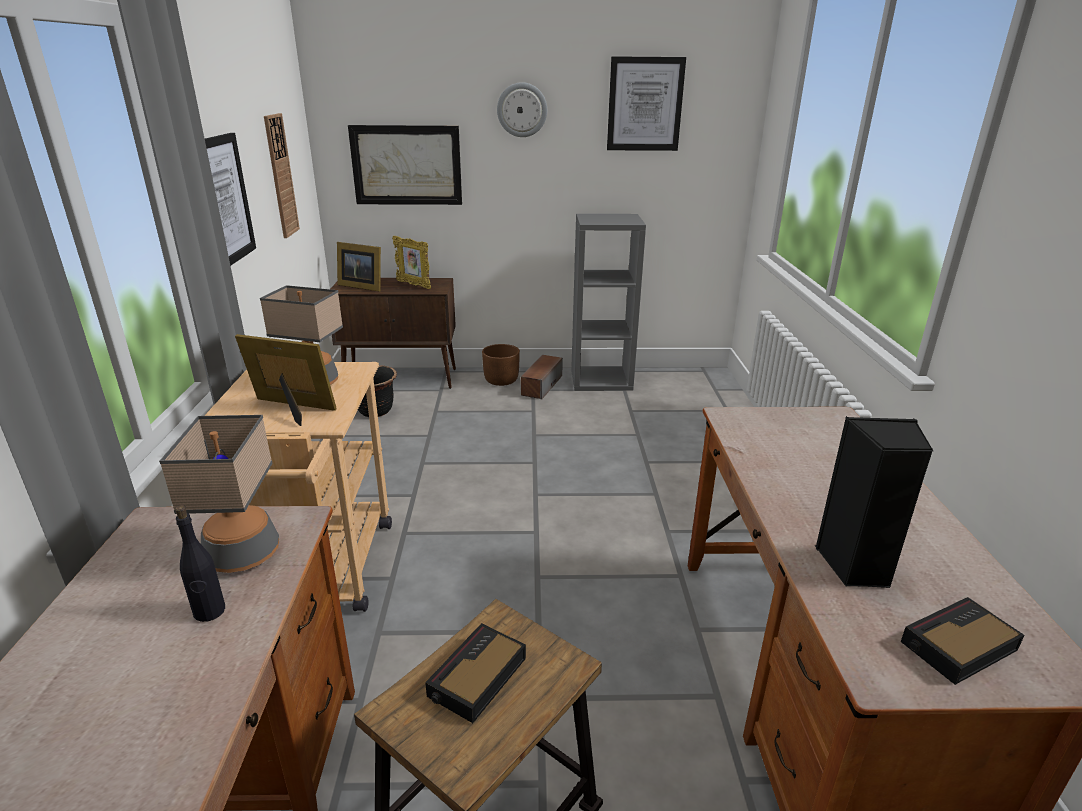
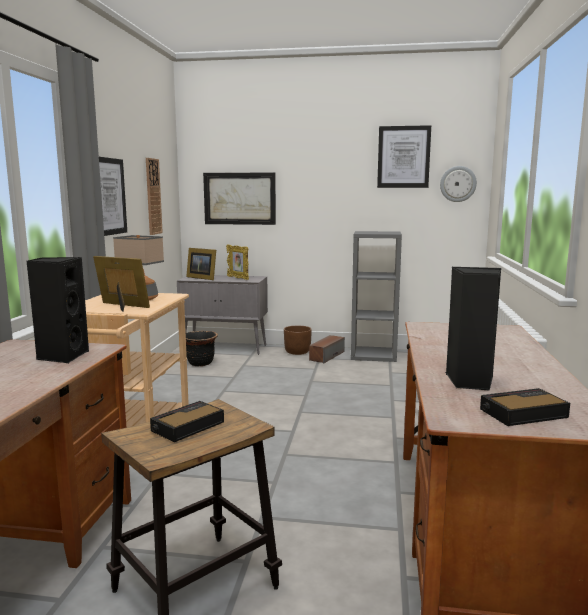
camera: 10 degrees right, 15 degrees down
table lamp [159,415,279,573] -> black speaker [27,257,89,363]
black bottle [175,505,225,622] -> none
brown cabinet [331,278,456,389] -> grey cabinet [177,275,268,355]
wall clock [497,82,547,137] -> wall clock moved to [440,166,477,202]

